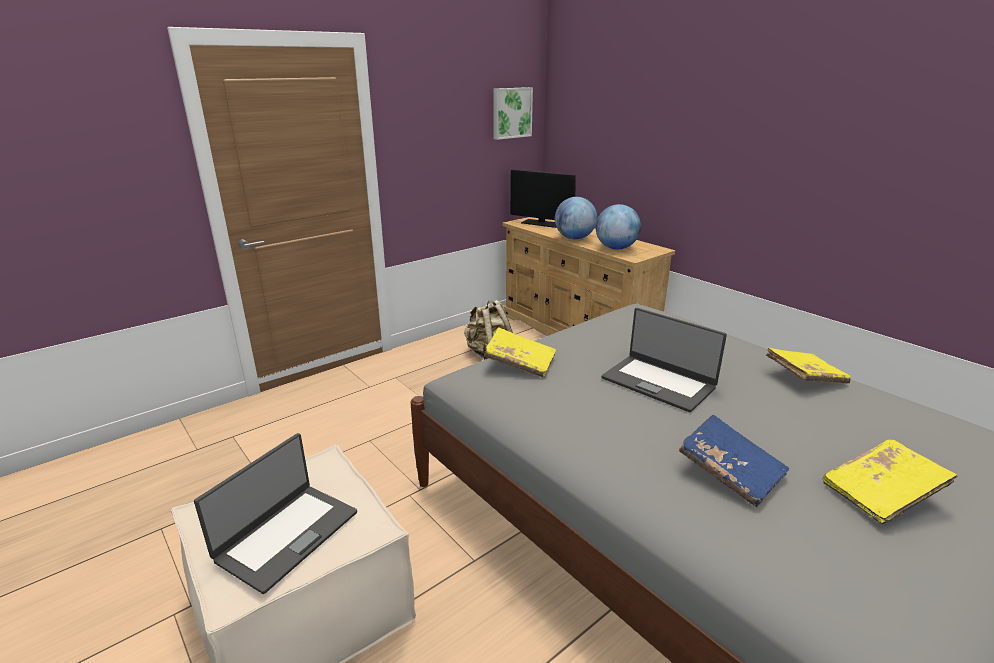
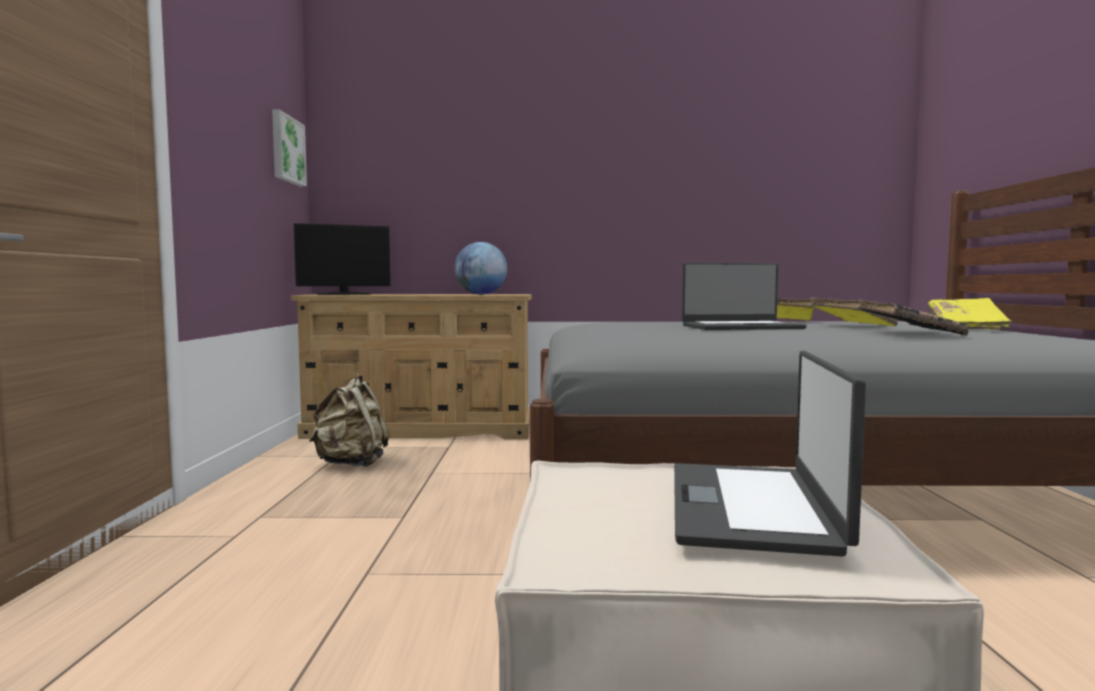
camera: 50 degrees left, 20 degrees down
laptop [194,433,357,594] -> laptop turned 150 degrees counterclockwise [674,351,866,557]
yellow book [484,327,556,378] -> yellow book moved to [811,297,898,326]
globe [555,197,597,240] -> none
blue book [679,414,789,507] -> black book [857,299,969,336]

